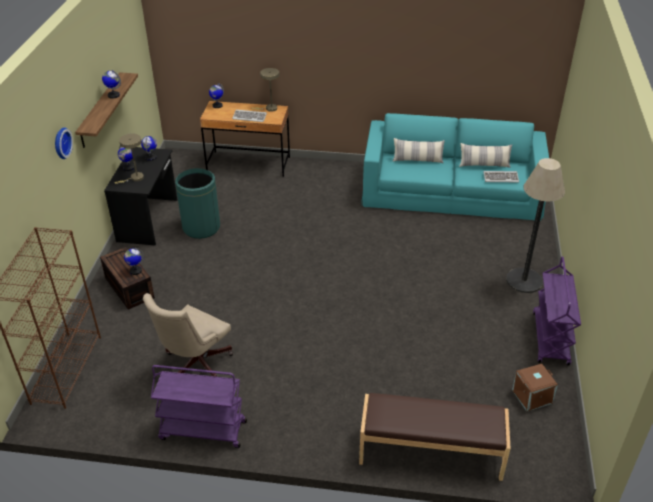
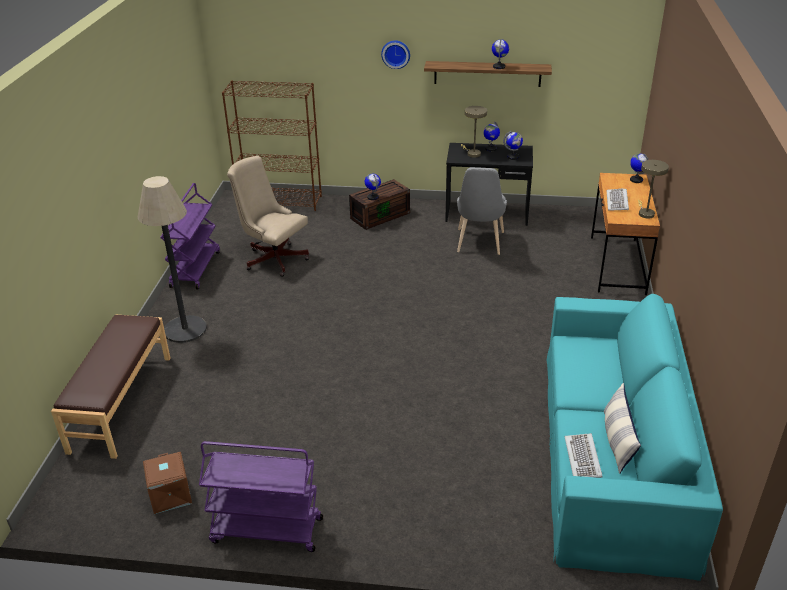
camera: 90 degrees right, 5 degrees down
green trash can [175,168,220,239] -> grey chair [457,167,507,255]
pillow [393,138,445,163] -> none
floor lamp [506,158,565,293] -> floor lamp moved to [137,176,207,343]

